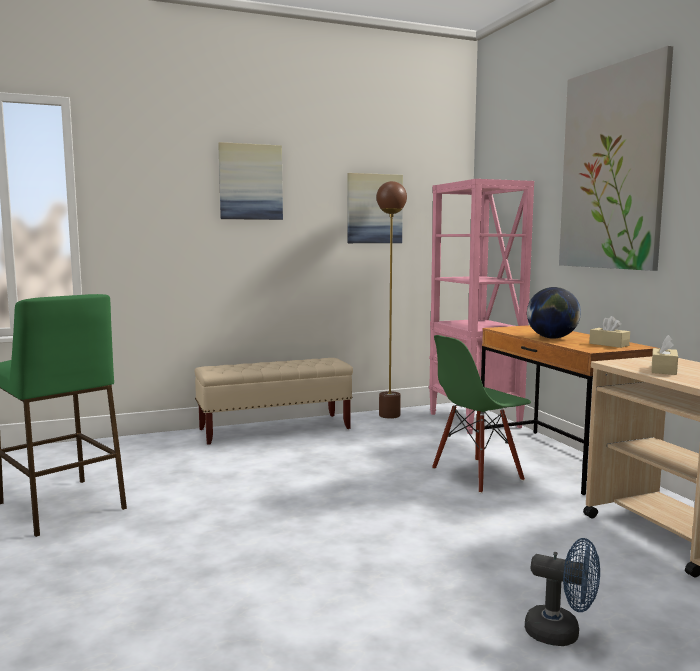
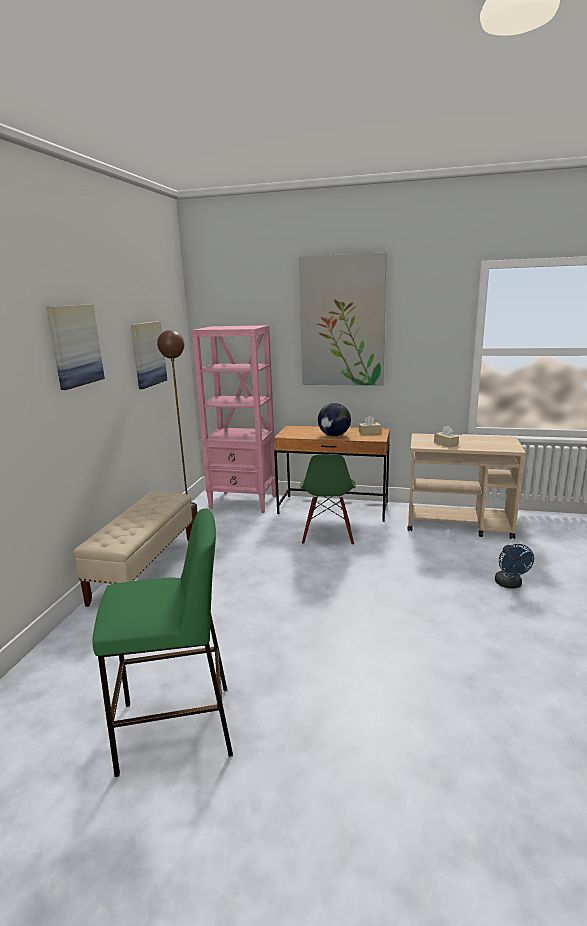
camera: 55 degrees left, 10 degrees up
blue fan [525,538,600,646] -> blue fan turned 120 degrees clockwise [495,544,534,588]

